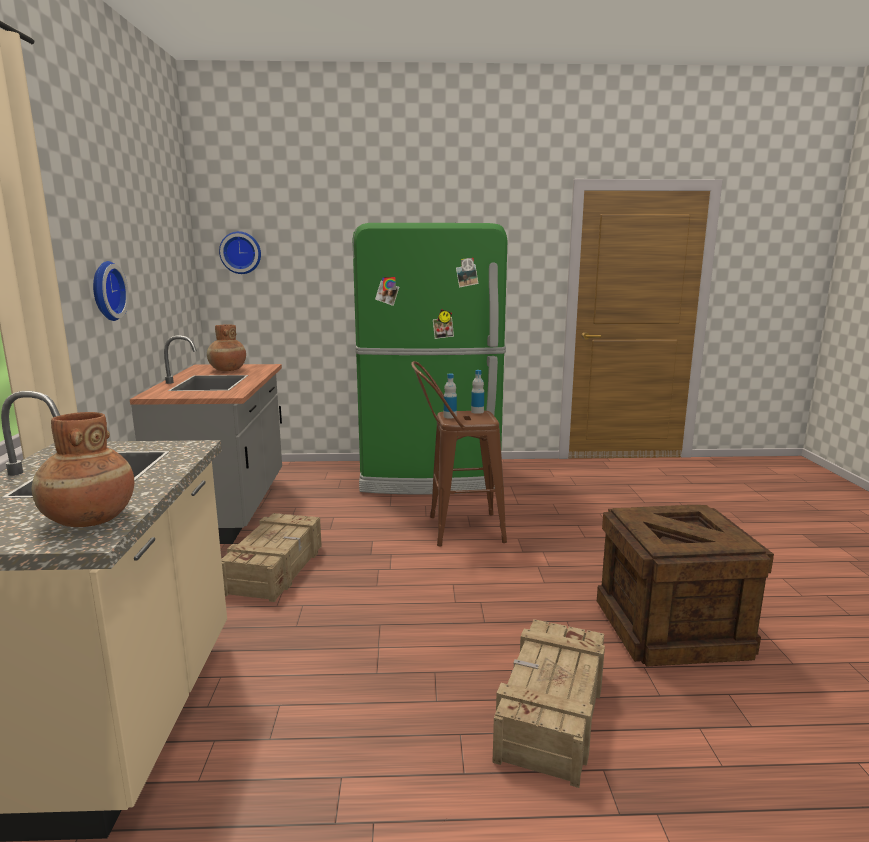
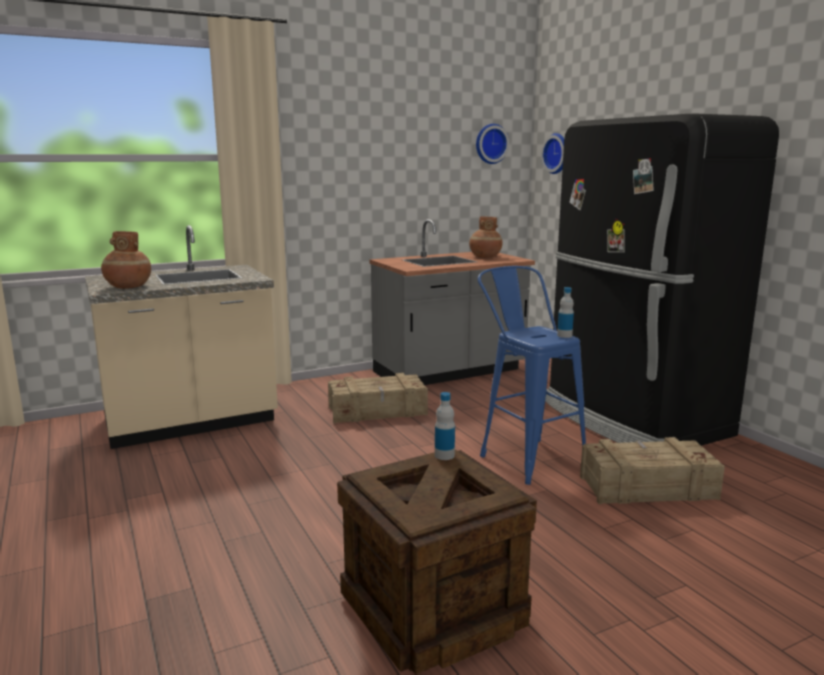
camera: 65 degrees right, 0 degrees up
wall clock [93,261,129,321] -> wall clock moved to [476,124,509,164]
green fridge [352,223,508,495] -> black fridge [545,113,779,446]
brown stool [411,361,507,546] -> blue stool [478,266,586,485]
bottle [444,373,457,418] -> bottle moved to [435,392,455,460]
crate [492,619,605,788] -> crate moved to [580,437,725,504]

